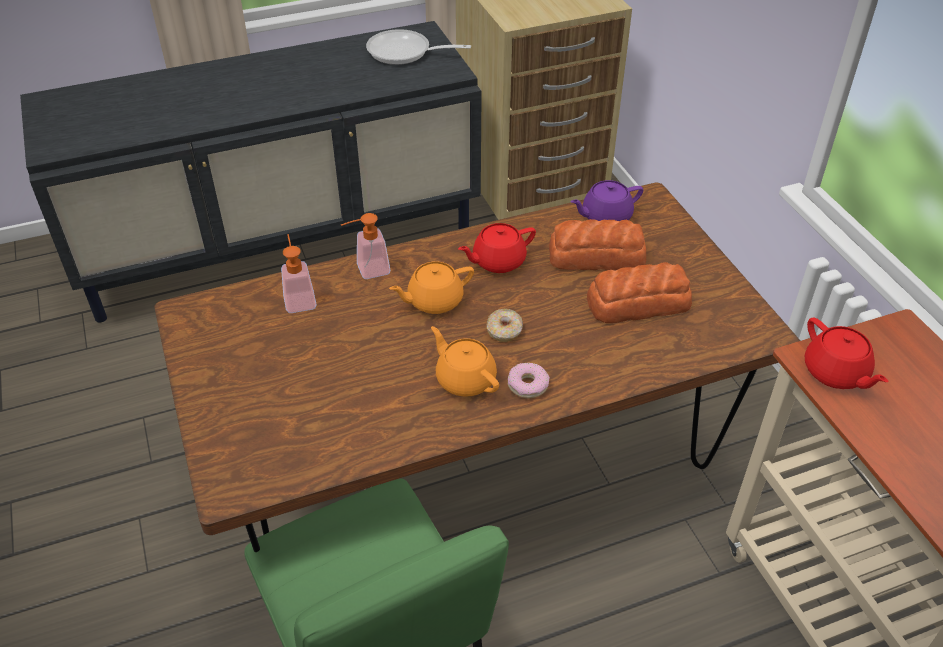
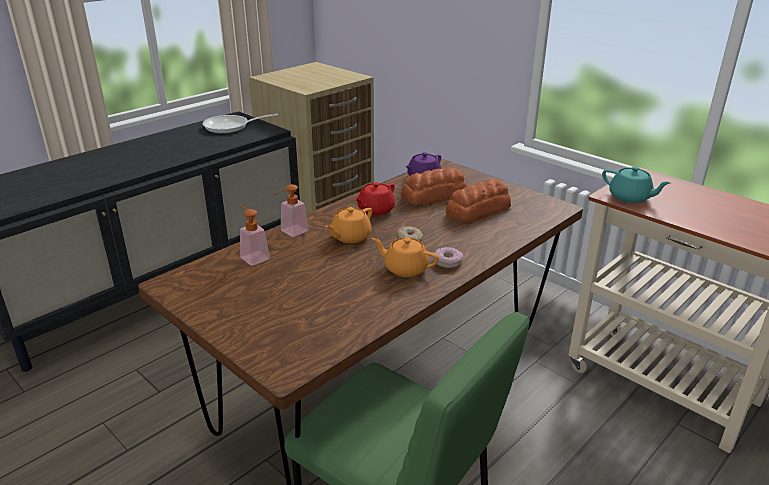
camera: 25 degrees left, 15 degrees down
red teapot [805,317,888,389] -> turquoise teapot [602,166,671,203]

